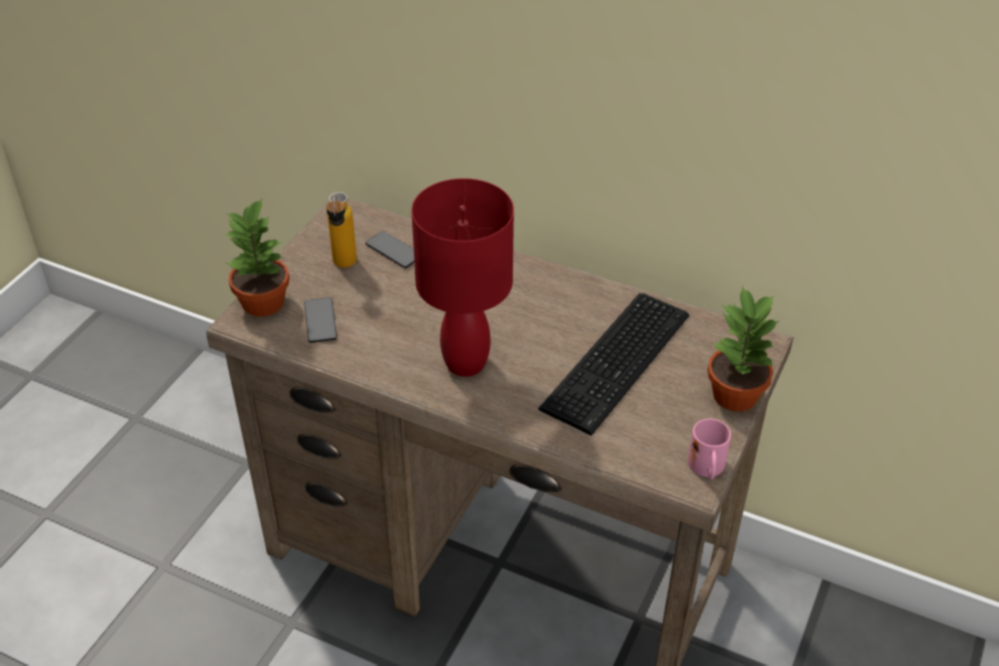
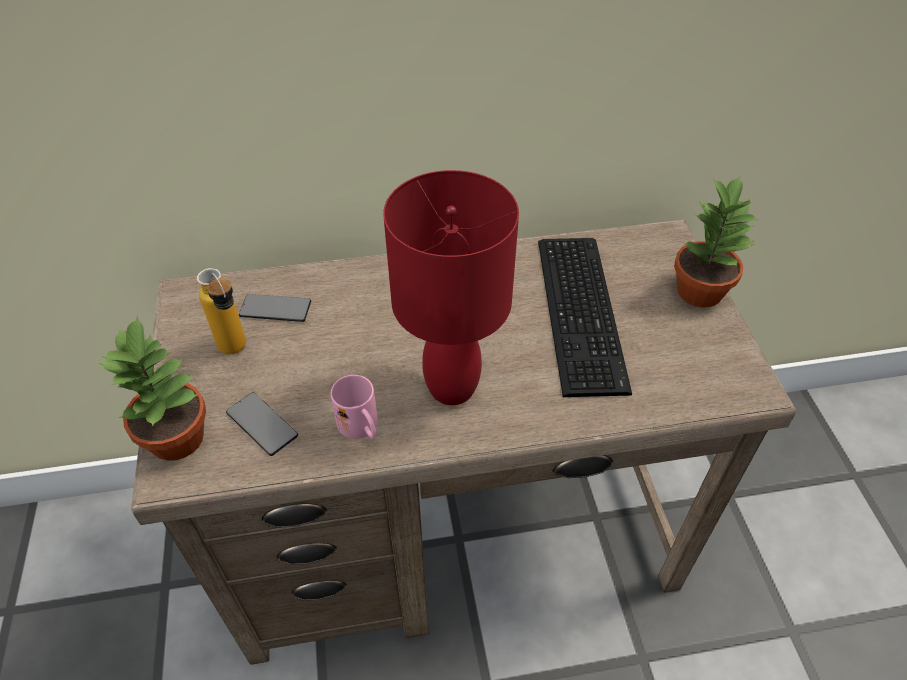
camera: 35 degrees left, 5 degrees up
pink mug [688,419,731,480] -> pink mug moved to [331,375,378,439]

